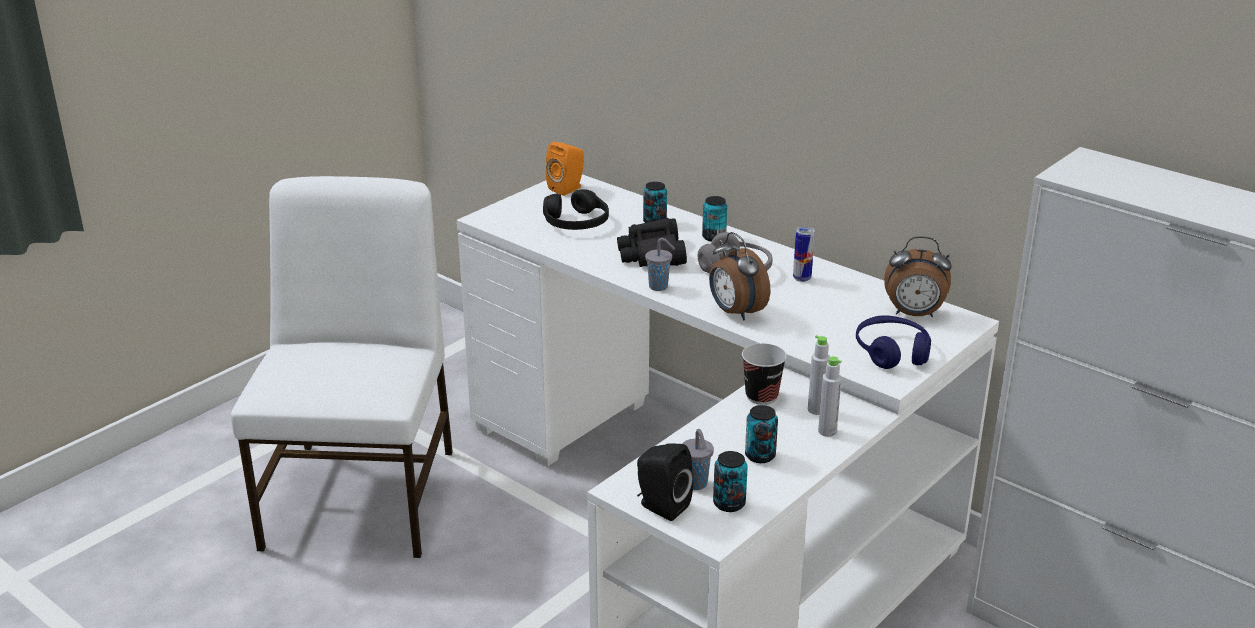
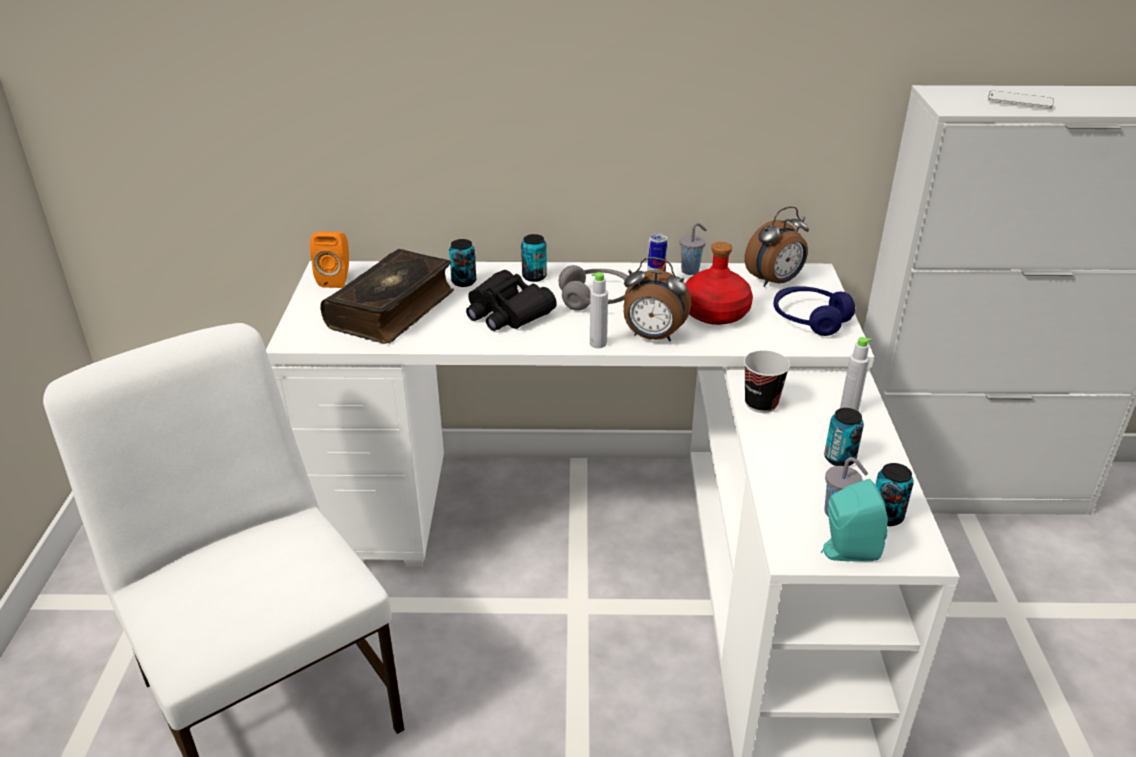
camera: 40 degrees left, 5 degrees up
black headphones [543,189,609,230] -> book [320,249,454,344]
black speaker [637,444,693,521] -> turquoise speaker [821,479,888,561]
grey cup [645,238,675,291] -> grey cup moved to [680,223,707,275]
grey bottle [808,335,830,415] -> grey bottle moved to [590,272,608,348]
none -> red bottle [686,242,753,325]
none -> phone [988,91,1054,109]

